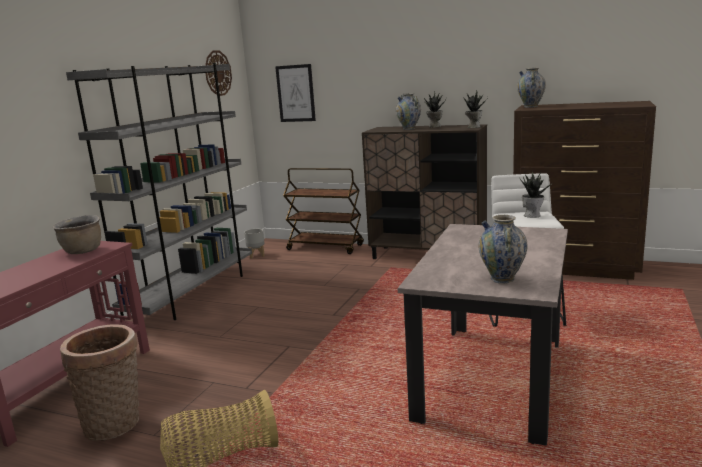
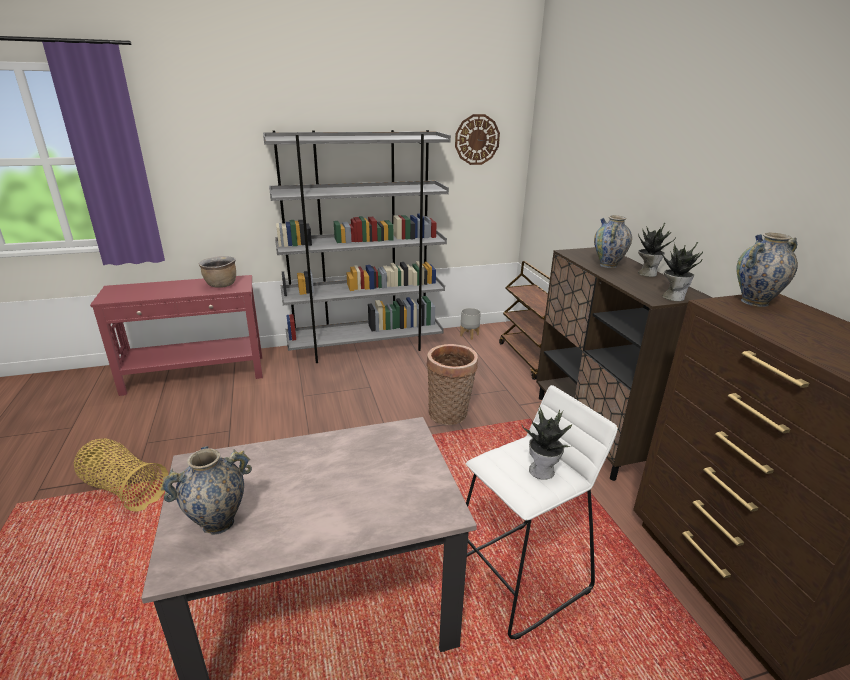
camera: 50 degrees right, 10 degrees up
basket [60,324,139,441] -> basket moved to [426,344,478,425]
picture [275,64,316,122] -> none

